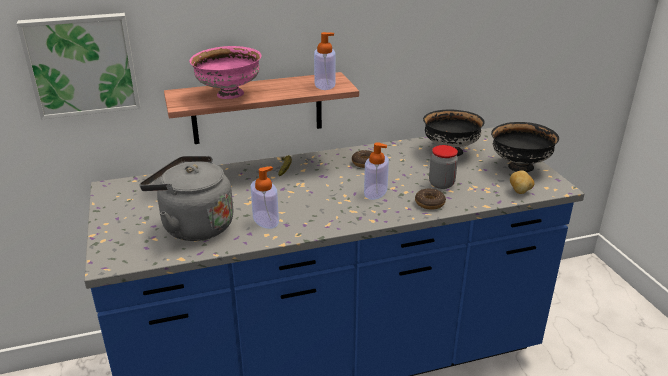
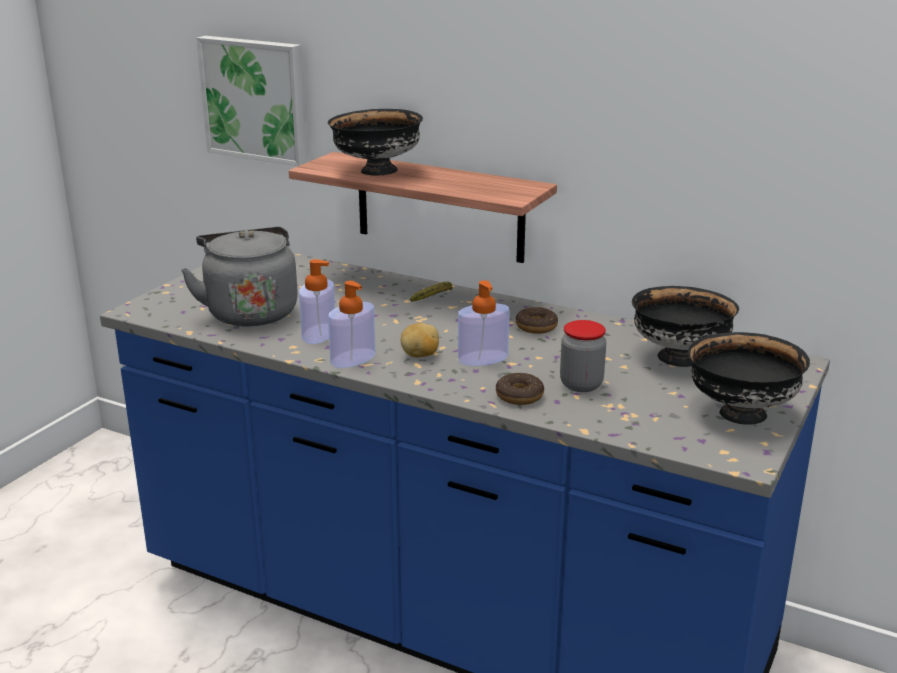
camera: 45 degrees right, 5 degrees down
pink bowl [189,46,262,99] -> black bowl [328,109,423,175]
soap dispenser [314,32,336,90] -> soap dispenser moved to [328,281,375,368]
potato [510,171,534,194] -> potato moved to [401,323,439,357]

